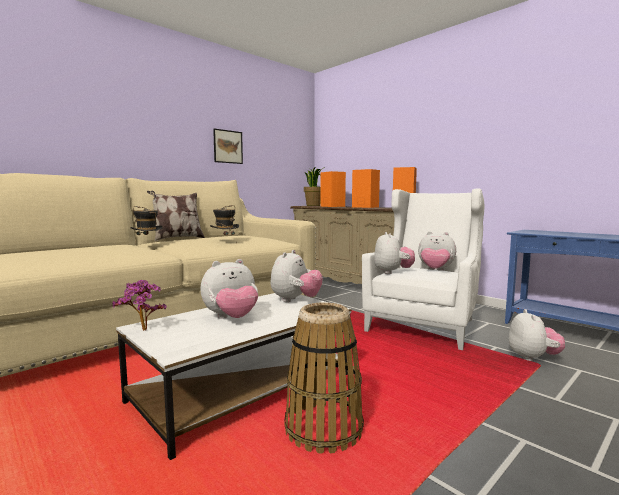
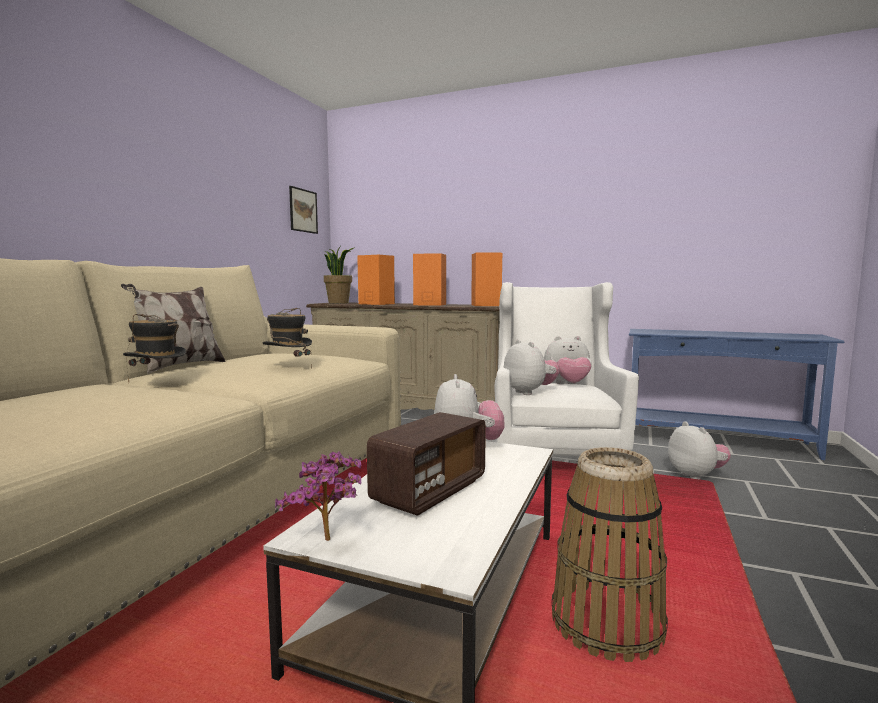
camera: 25 degrees left, 0 degrees up
plush toy [200,259,258,319] -> radio [367,412,486,516]
picture [213,128,243,164] -> picture moved to [289,186,318,234]

